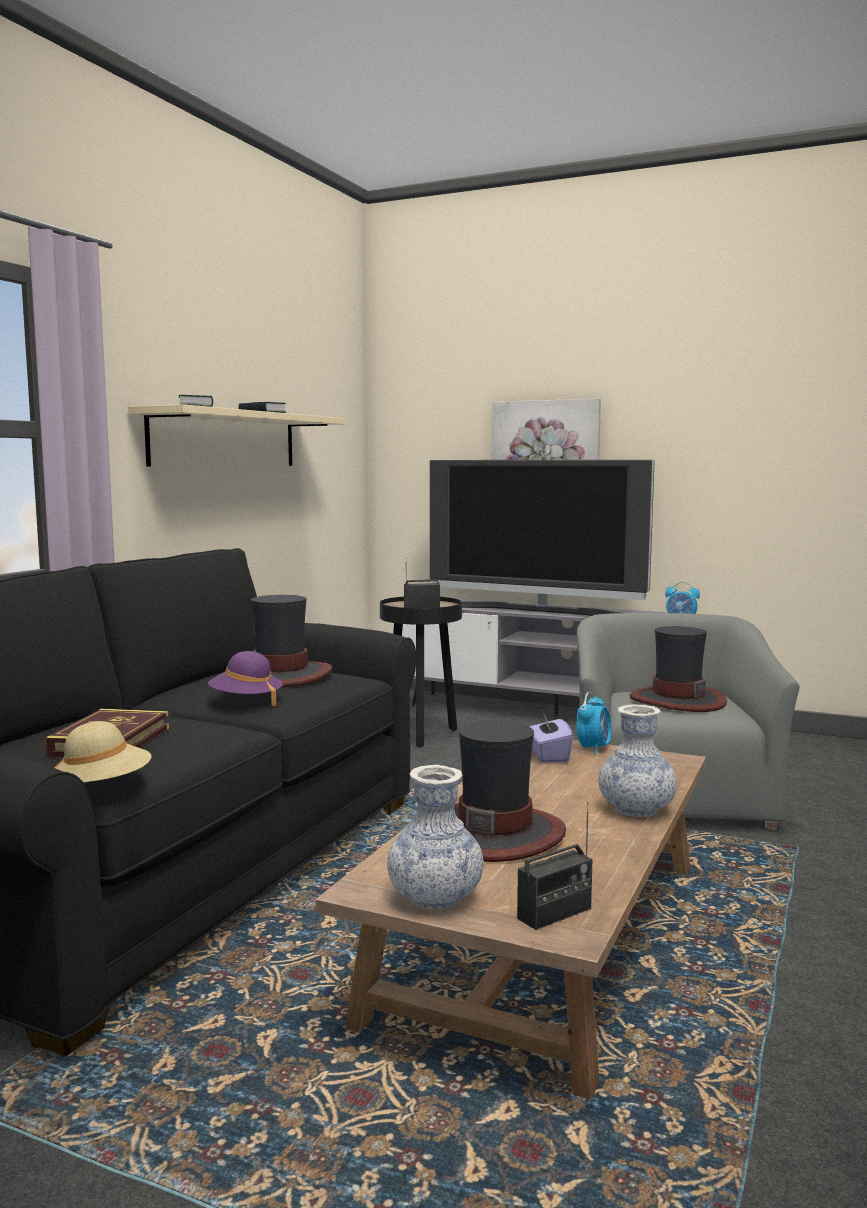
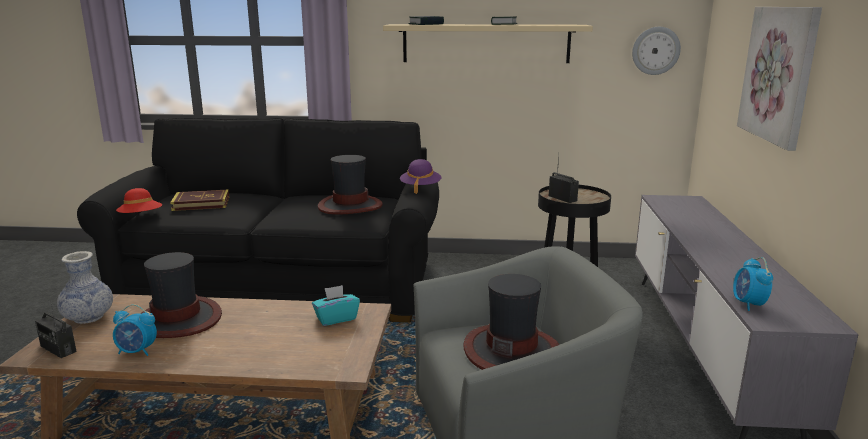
camera: 70 degrees right, 10 degrees up
beige hat [54,721,152,783] -> red hat [116,188,162,213]
purple hat [208,651,283,706] -> purple hat moved to [400,159,441,194]
television [430,460,654,616] -> none
purple tissue box [529,710,573,763] -> turquoise tissue box [312,285,360,326]
alarm clock [576,692,611,755] -> alarm clock moved to [113,304,157,356]
vase [598,704,677,817] -> none
none -> wall clock [632,27,681,75]

